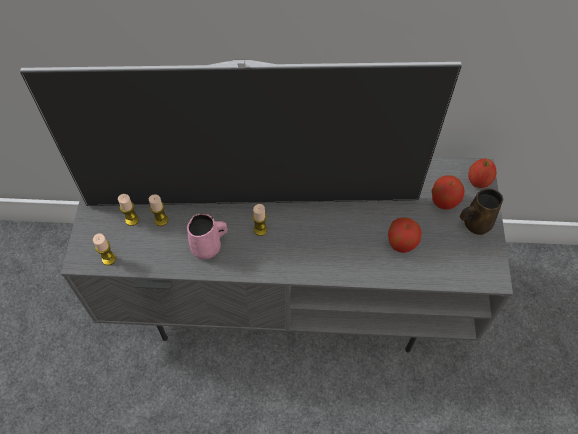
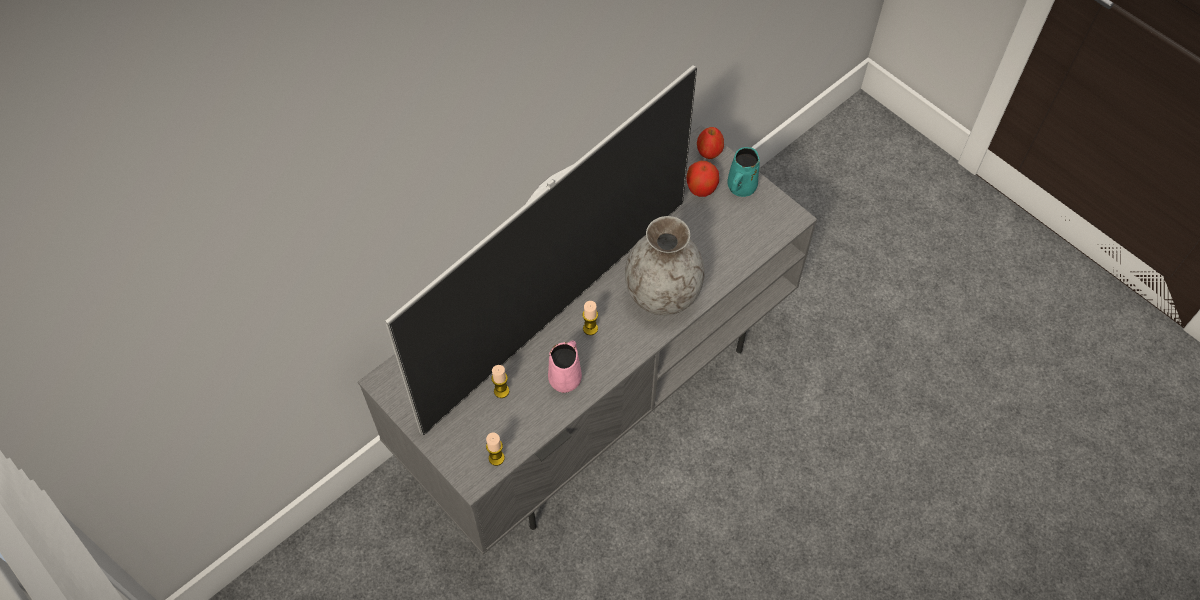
camera: 45 degrees left, 0 degrees up
candle [118,194,139,226] -> none
apple [388,217,422,253] -> none
brown mug [460,188,503,235] -> turquoise mug [727,147,760,197]
none -> grey vase [625,216,705,316]

